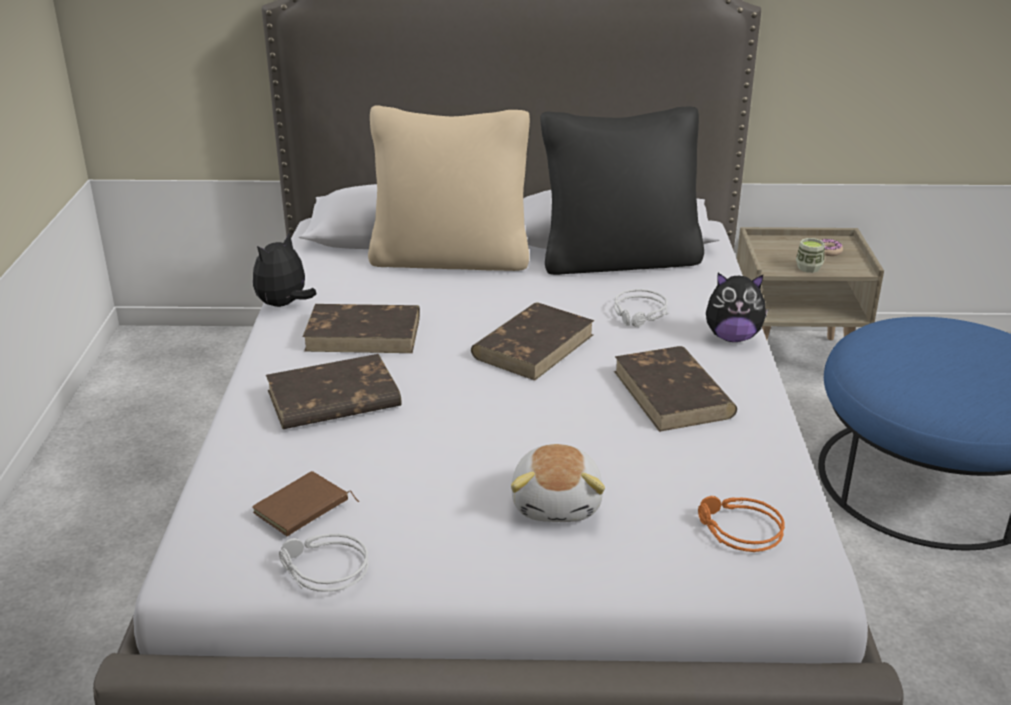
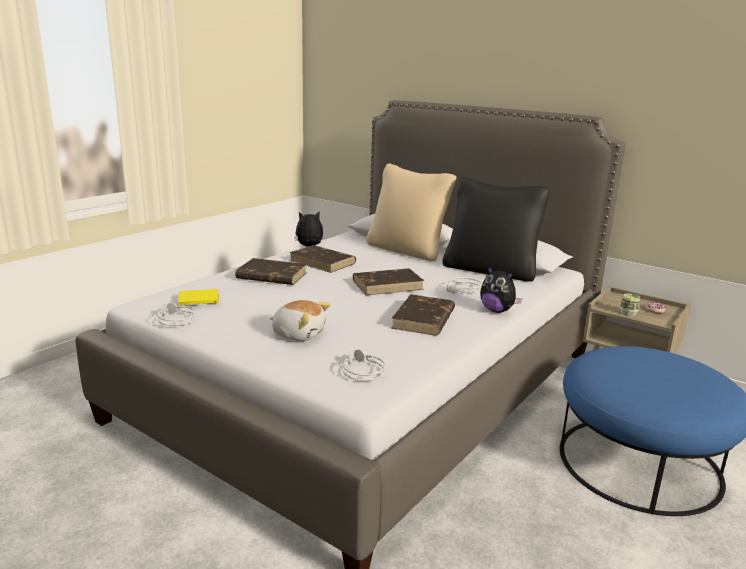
camera: 35 degrees right, 10 degrees down
brown book [252,471,359,536] -> yellow book [178,289,220,305]
plush toy [511,444,605,522] -> plush toy turned 105 degrees counterclockwise [270,300,331,341]
orange headphones [698,496,785,552] -> grey headphones [338,349,386,381]

